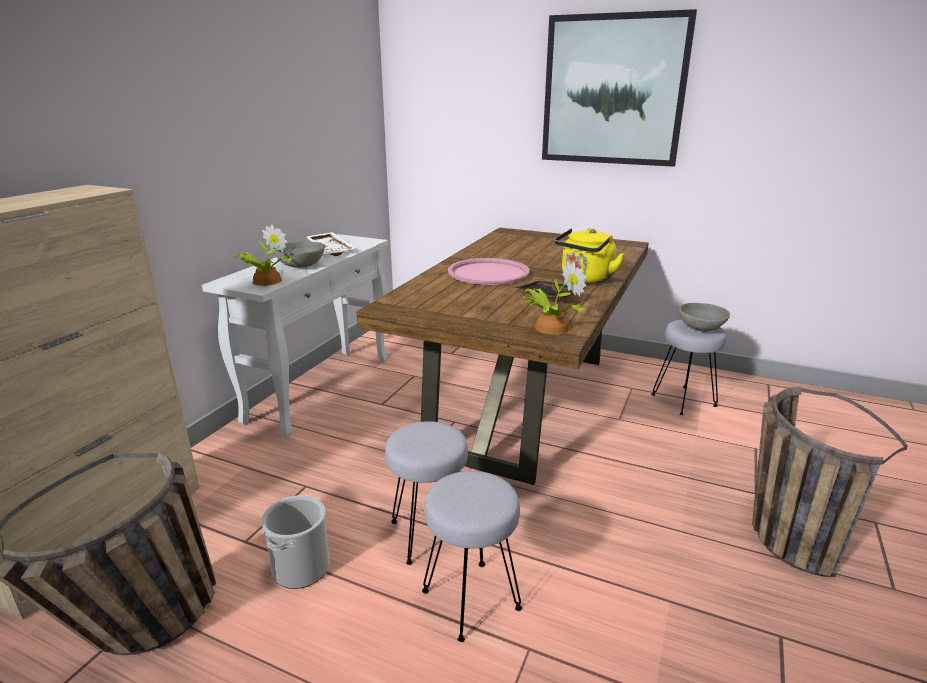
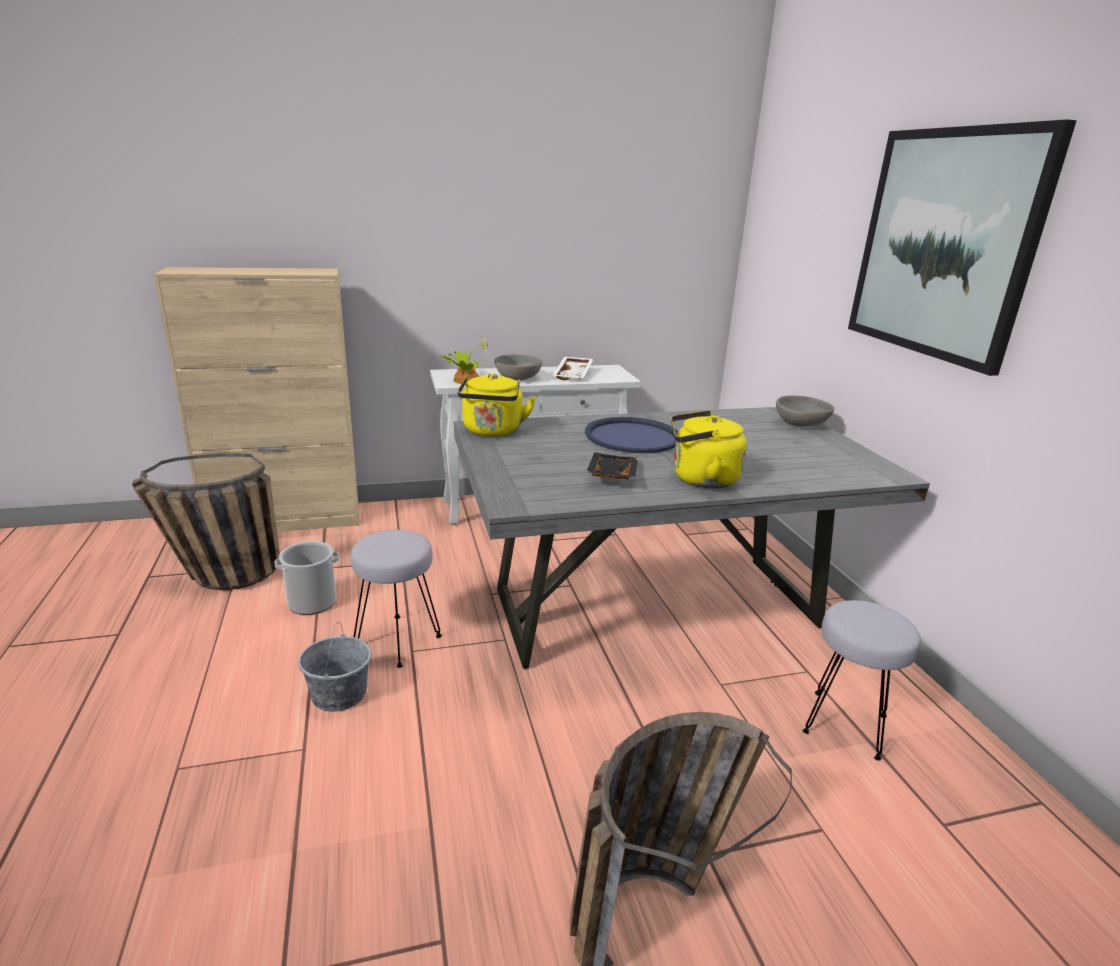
camera: 50 degrees right, 0 degrees up
brown dining table [356,228,649,485] -> grey dining table [454,407,930,669]
grey stool [422,471,522,642] -> grey bucket [298,622,371,712]
pink tray [448,258,530,285] -> blue tray [585,417,679,453]
potted plant [523,262,586,335] -> none
grey bowl [679,303,730,332] -> grey bowl moved to [776,395,835,427]
none -> yellow kettle [457,373,536,437]

